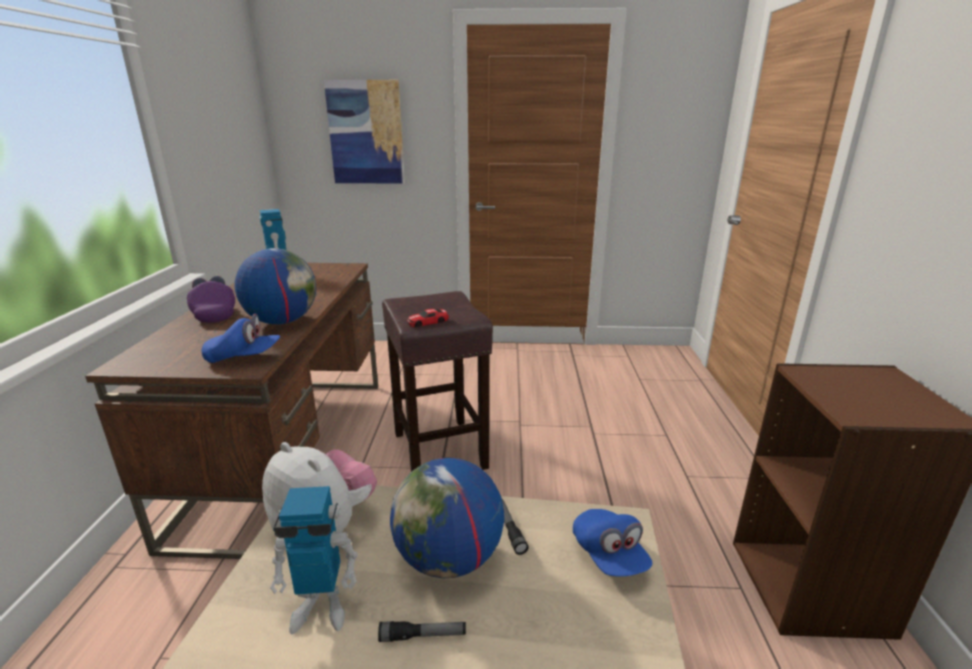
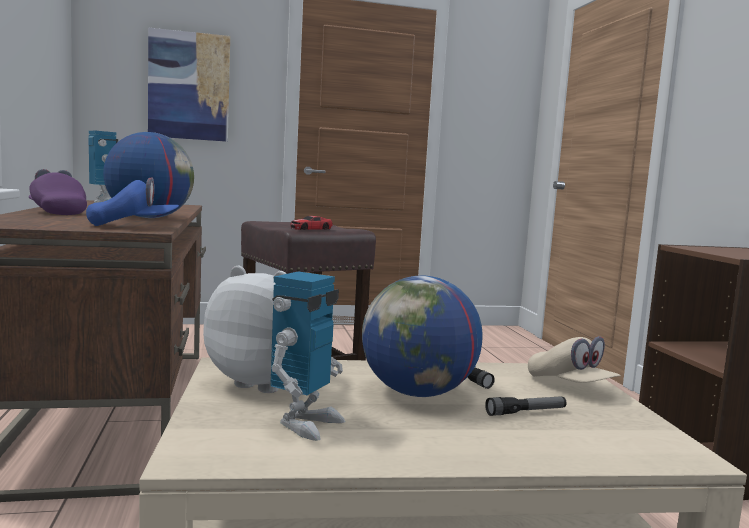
camera: 15 degrees left, 15 degrees down
toy robot [270,486,358,634] -> toy robot turned 45 degrees counterclockwise [271,271,345,441]
flashlight [378,621,466,642] -> flashlight moved to [485,396,566,416]
blue cap [573,509,652,577] -> beige cap [528,336,621,383]

